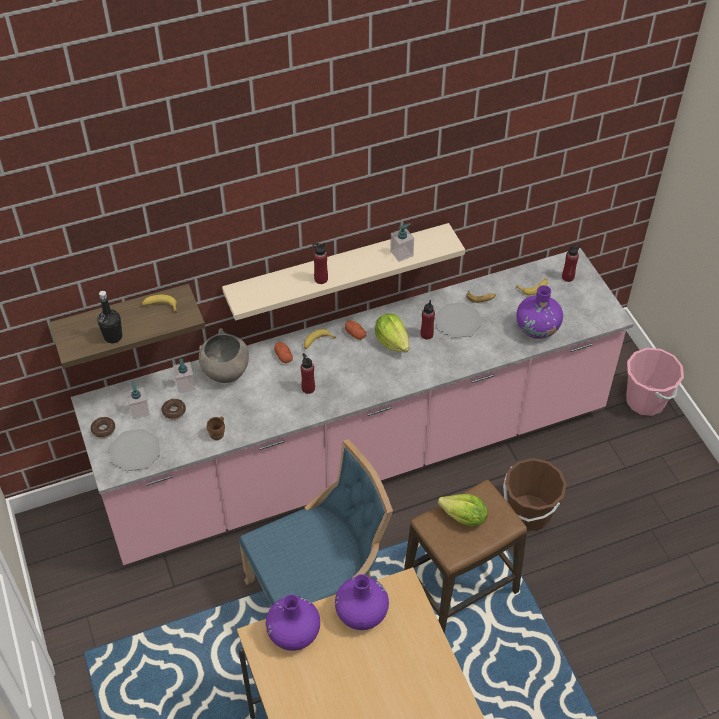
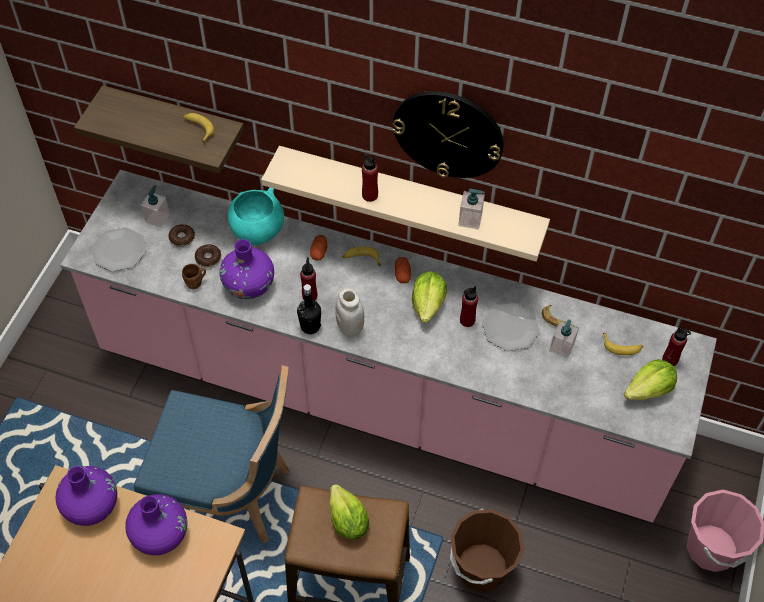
camera: 40 degrees right, 5 degrees up
donut [91,417,115,438] -> donut moved to [195,244,221,267]
black bottle [97,291,122,343] -> black bottle moved to [297,284,321,334]
soap dispenser [173,359,196,393] -> soap dispenser moved to [549,320,579,358]
grey bowl [199,328,249,383] -> turquoise bowl [228,188,284,245]
purple vase [517,285,563,339] -> purple vase moved to [219,239,274,299]
none -> white jar [335,288,364,337]
none -> wall clock [393,91,504,178]
none -> lettuce [624,359,677,400]

